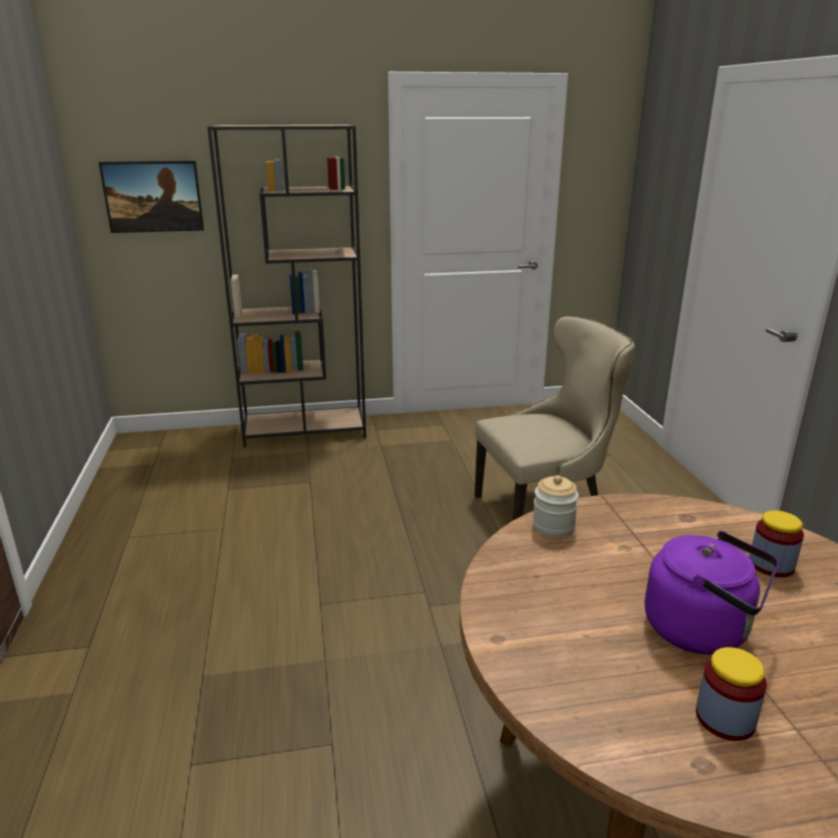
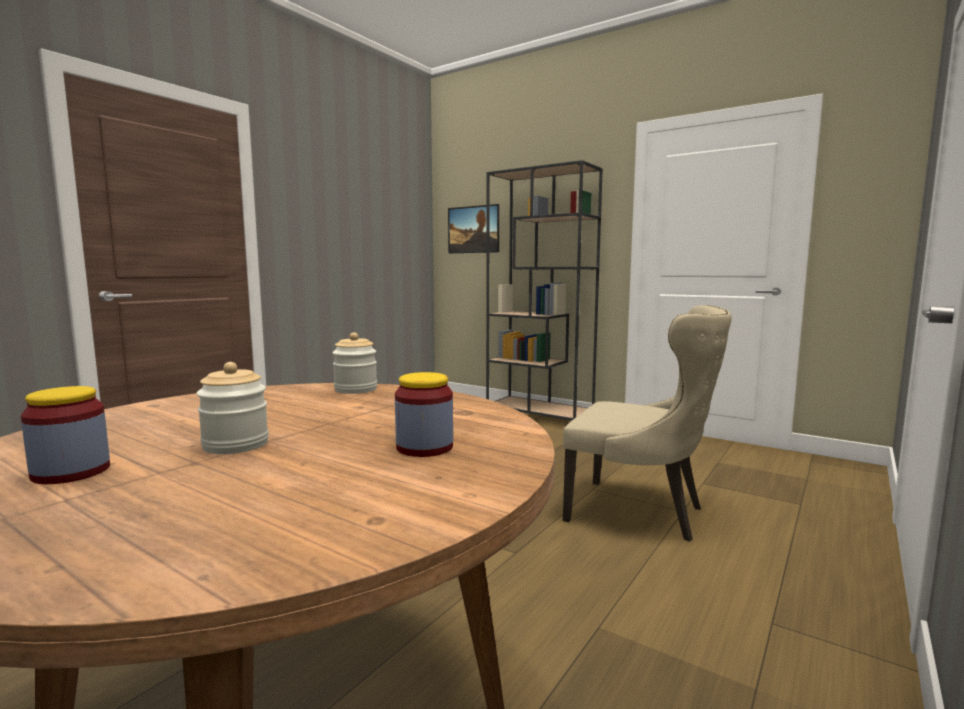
camera: 45 degrees right, 15 degrees down
purple kettle [645,531,778,655] -> jar [196,362,269,454]

